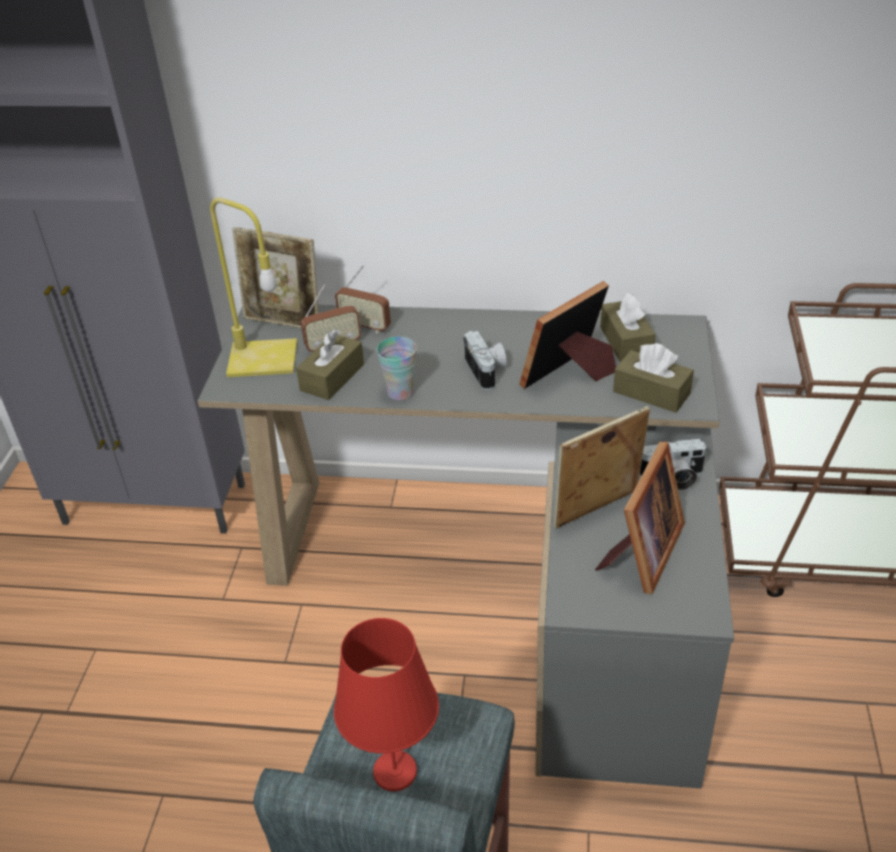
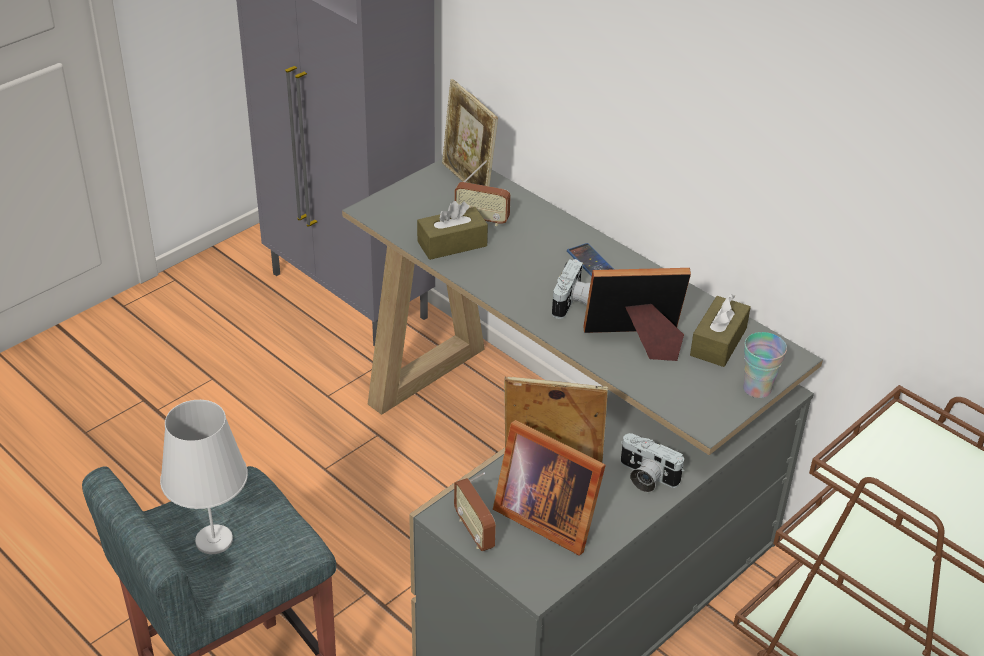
camera: 35 degrees right, 0 degrees up
yellow table lamp [210,198,297,377] -> none
red table lamp [334,618,439,791] -> white table lamp [160,400,248,554]
radio [335,265,391,334] -> radio moved to [454,473,496,551]
cup [377,337,417,401] -> cup moved to [743,332,787,398]
picture frame [595,441,685,594] -> picture frame turned 60 degrees clockwise [493,420,606,556]
brown tissue box [613,343,694,413] -> none
none -> phone [567,243,614,277]

